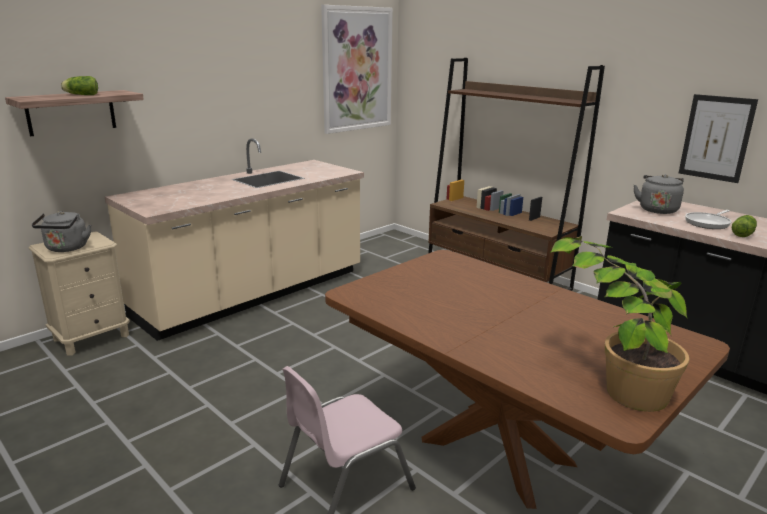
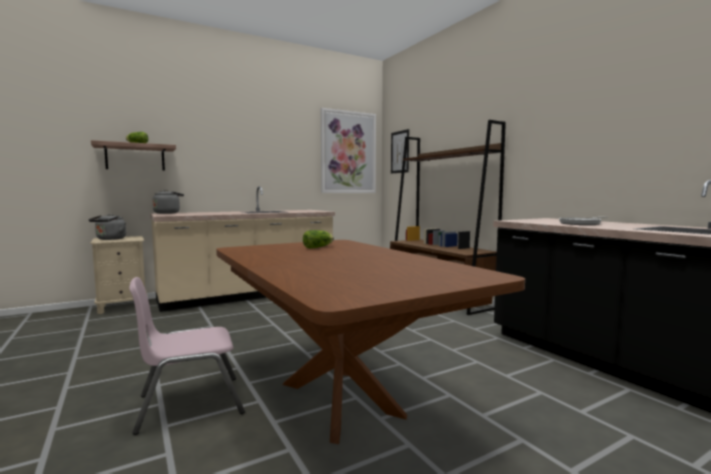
camera: 15 degrees right, 15 degrees down
potted plant [550,236,690,412] -> none
grey kettle [634,174,684,214] -> grey kettle moved to [153,190,184,214]
picture [679,94,758,183] -> picture moved to [391,129,409,174]
lettuce [732,215,757,237] -> lettuce moved to [303,230,334,248]

